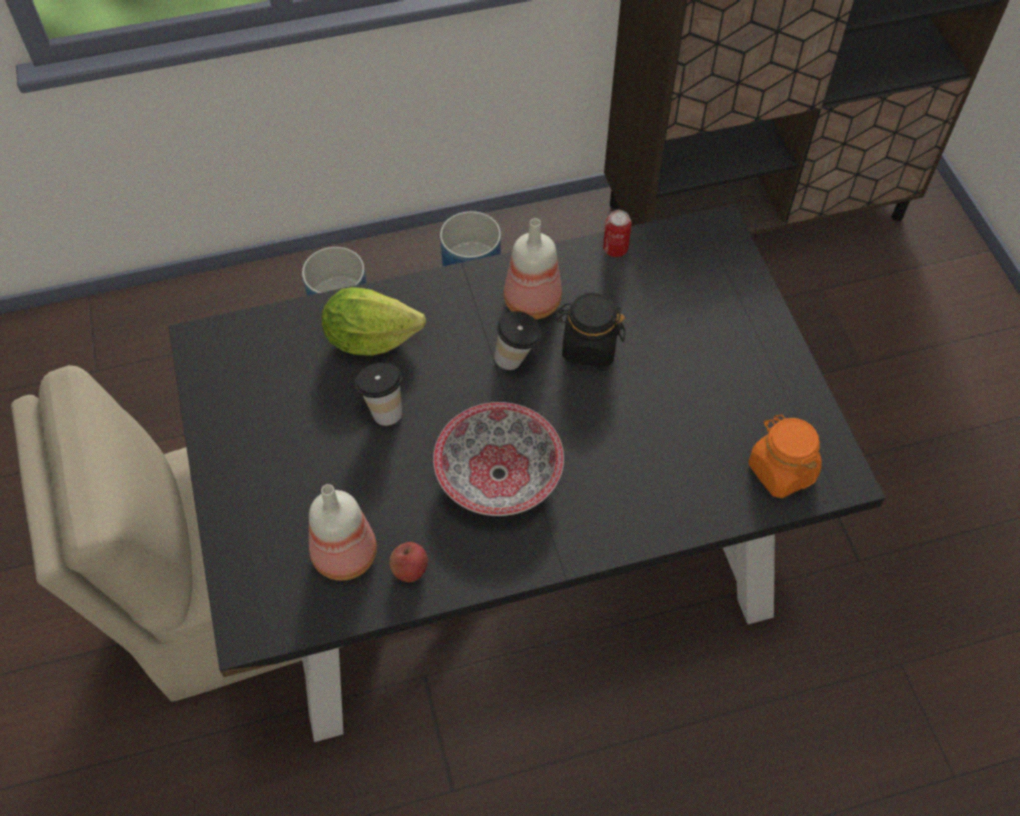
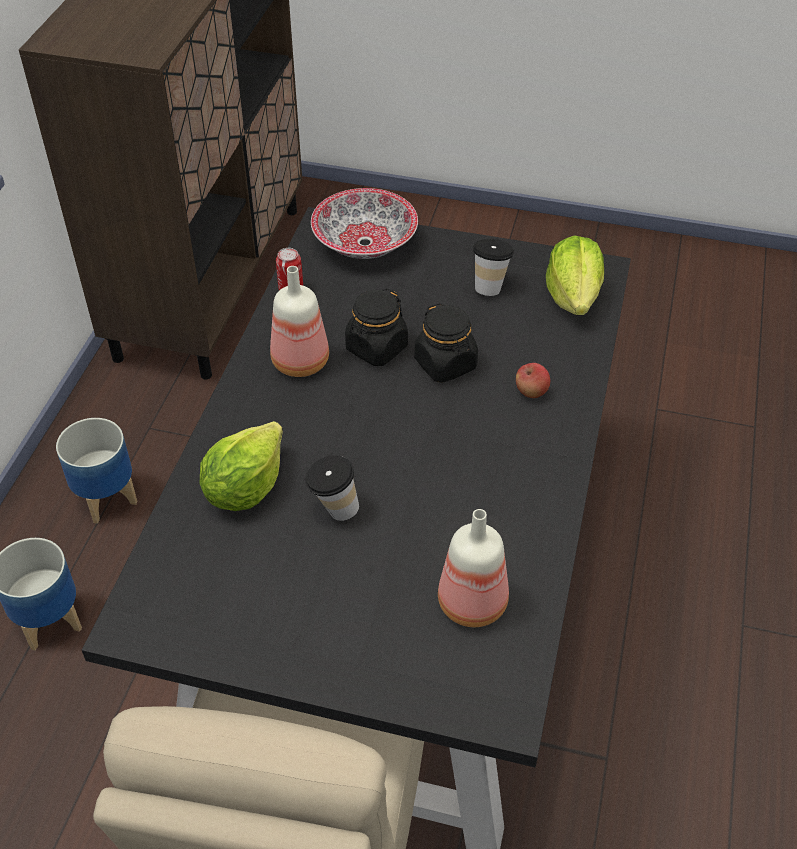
camera: 60 degrees left, 10 degrees down
apple [389,542,428,582] -> apple moved to [516,363,550,398]
bowl [433,402,564,516] -> bowl moved to [311,188,418,259]
cup [494,311,542,370] -> cup moved to [473,239,514,296]
orange jar [748,415,822,498] -> lettuce [546,235,604,315]
none -> black jar [414,303,478,383]

